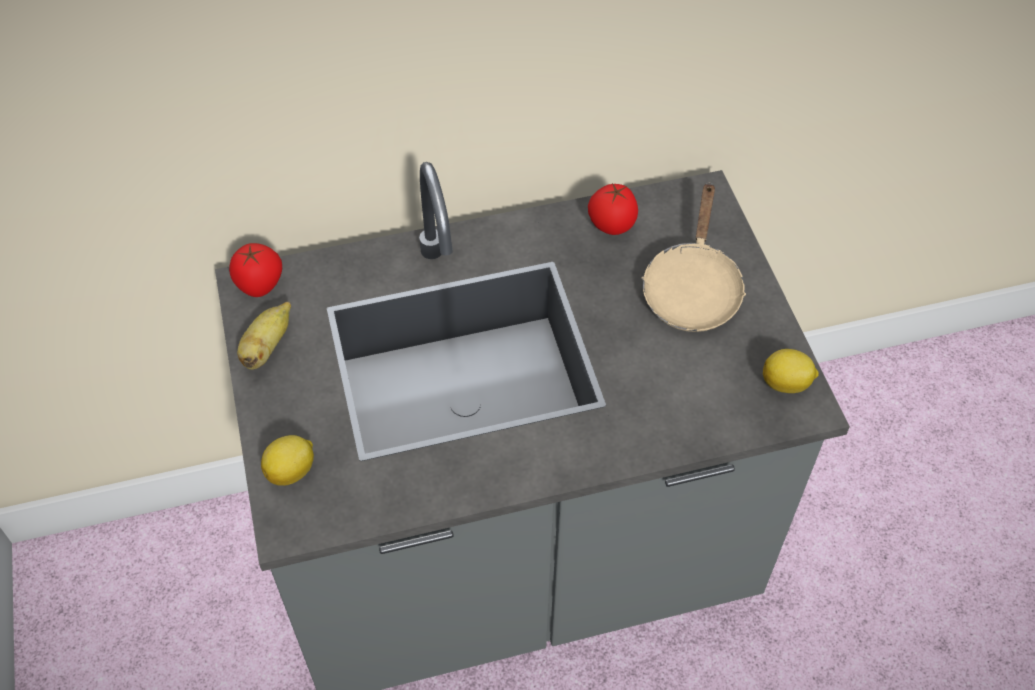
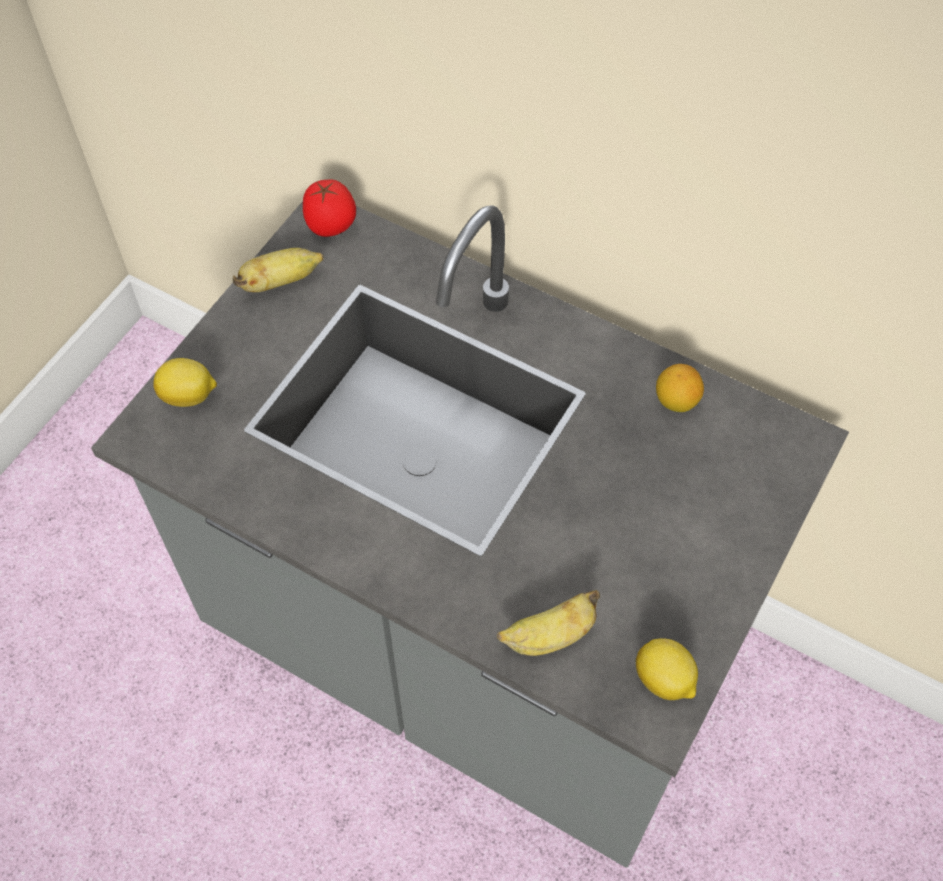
camera: 45 degrees right, 5 degrees up
tomato [588,183,638,235] -> lemon [656,364,704,412]
beige frying pan [641,182,746,332] -> none
none -> banana [497,590,600,656]

